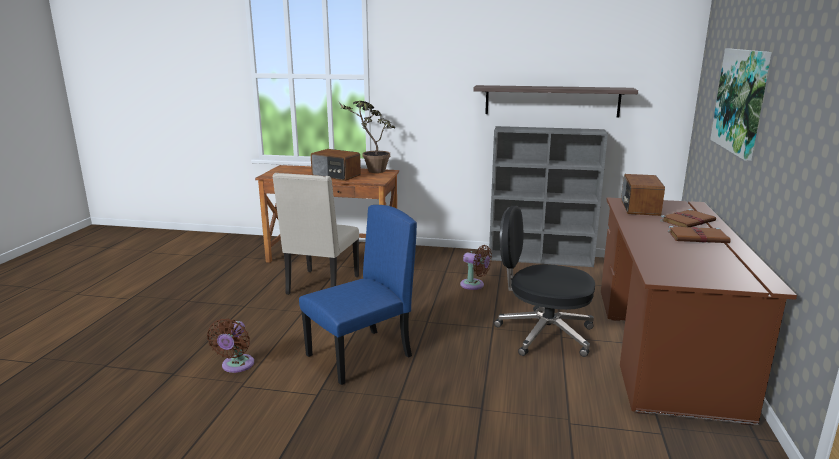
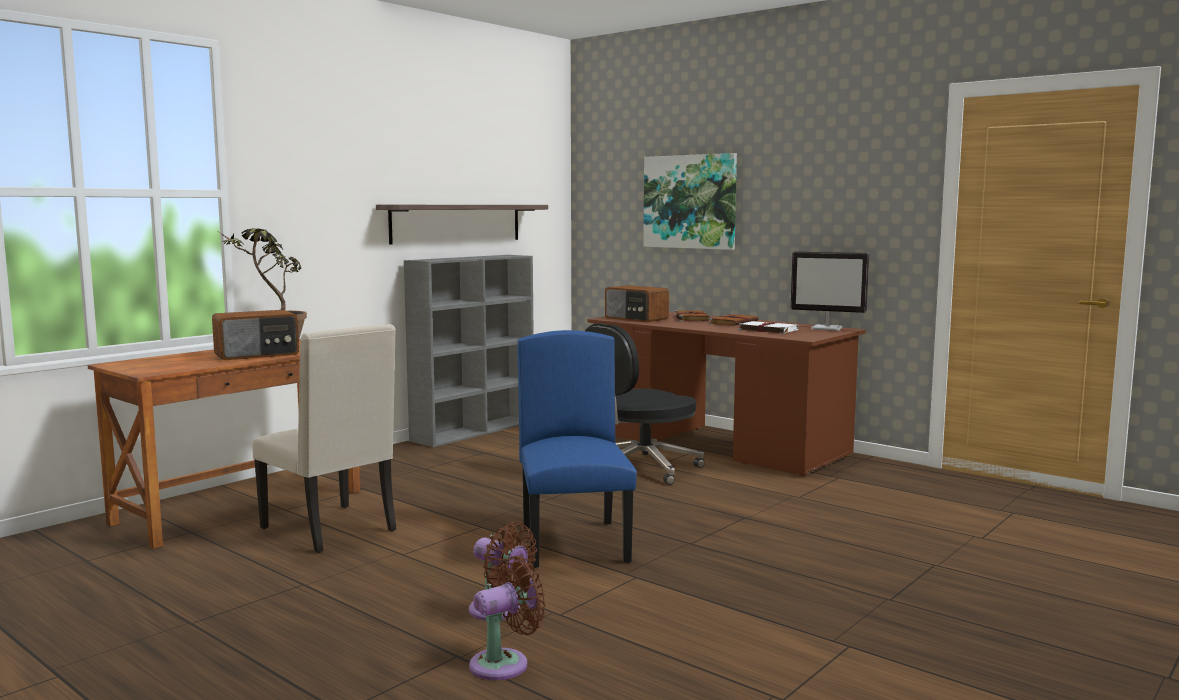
camera: 60 degrees left, 10 degrees down
brown fan [460,245,492,290] -> brown fan moved to [469,556,545,680]
none -> white book [738,321,799,334]
none -> monitor [791,251,869,331]

